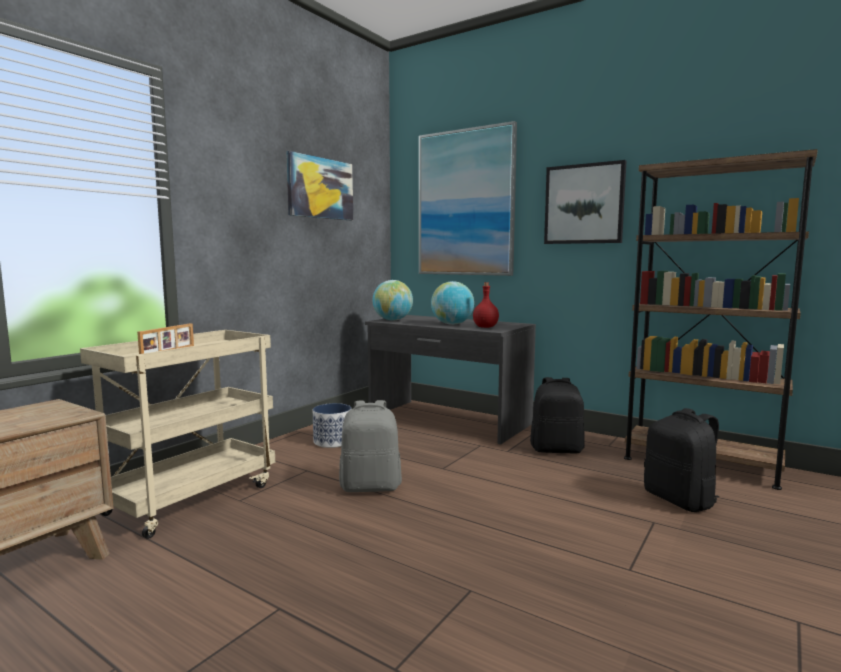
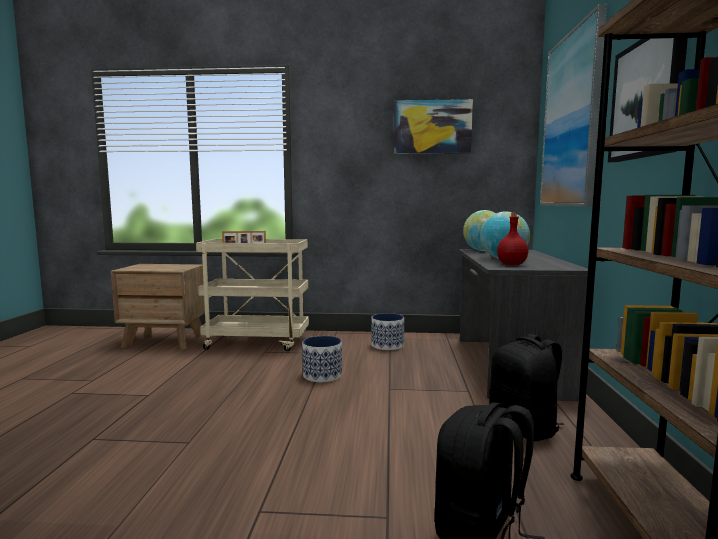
camera: 60 degrees right, 0 degrees up
grey backpack [339,400,402,492] -> planter [302,336,342,382]

